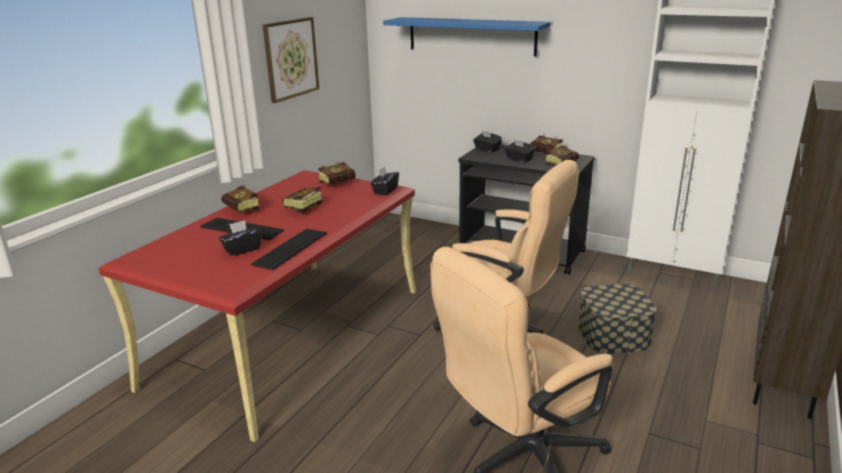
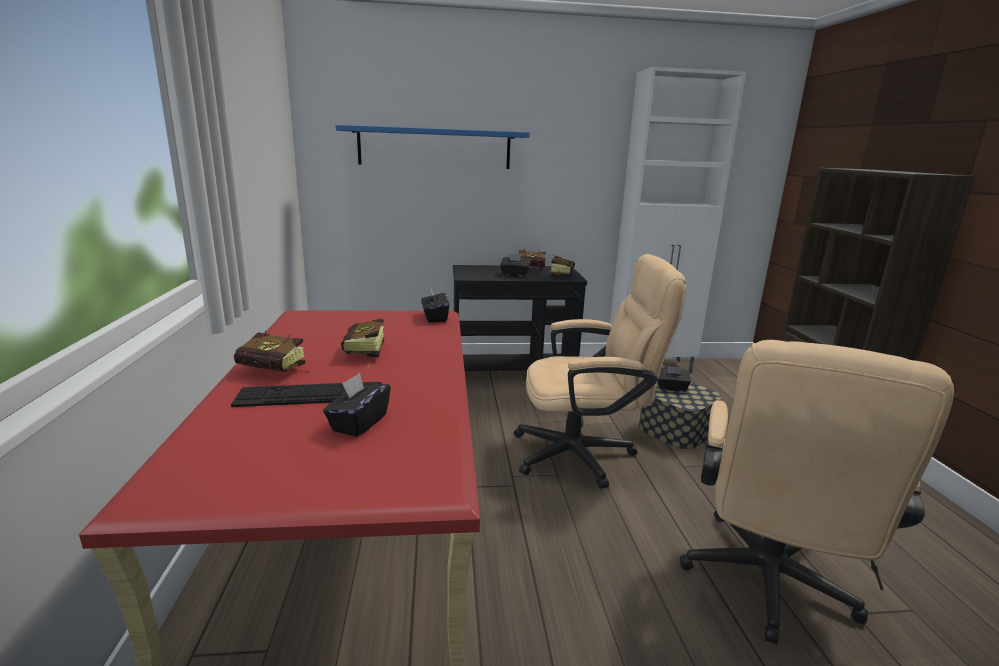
camera: 35 degrees left, 5 degrees down
keyboard [251,229,327,270] -> none
picture [263,17,319,103] -> none
book [318,162,356,185] -> none
black tissue box [473,130,502,152] -> black tissue box moved to [658,366,691,392]

